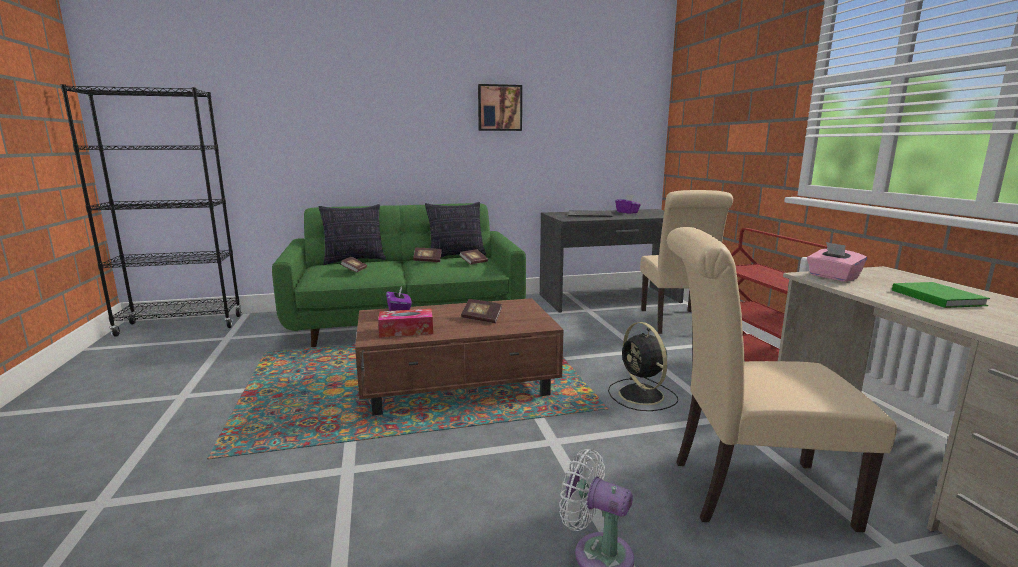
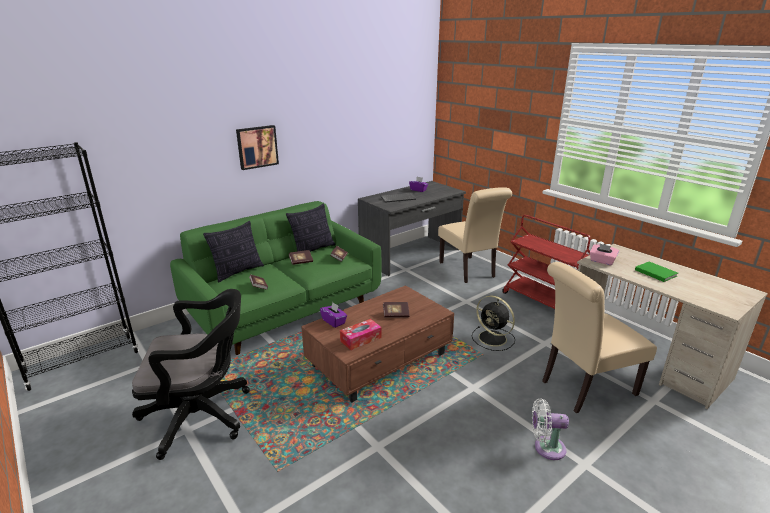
camera: 25 degrees left, 10 degrees up
picture [478,84,522,131] -> picture moved to [236,125,279,170]
none -> black office chair [132,289,250,460]

